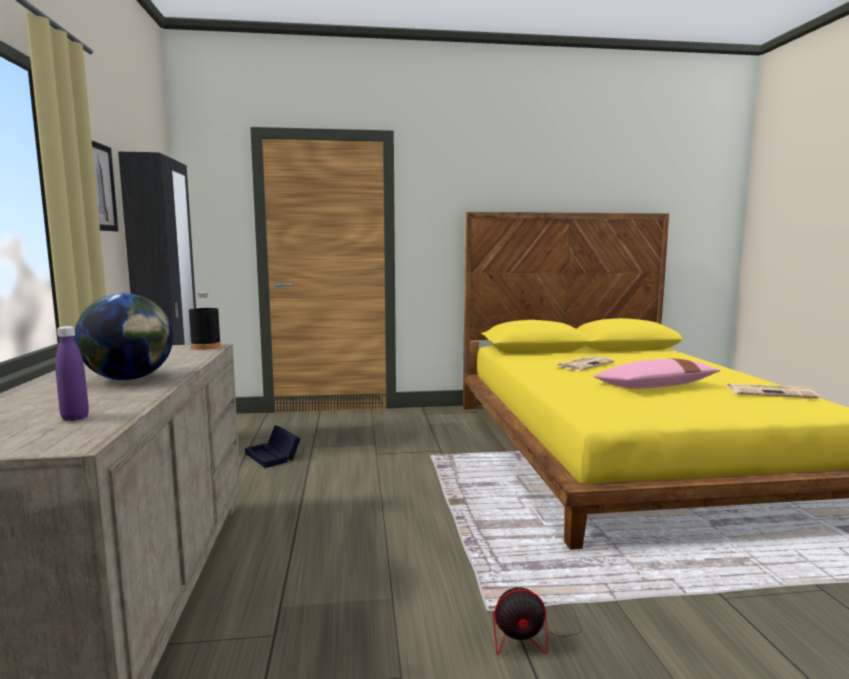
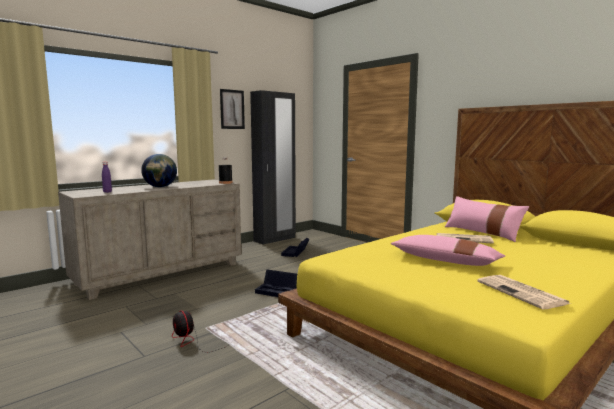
camera: 55 degrees right, 0 degrees up
none -> black storage box [255,269,297,297]
none -> pink pillow [445,196,529,242]

